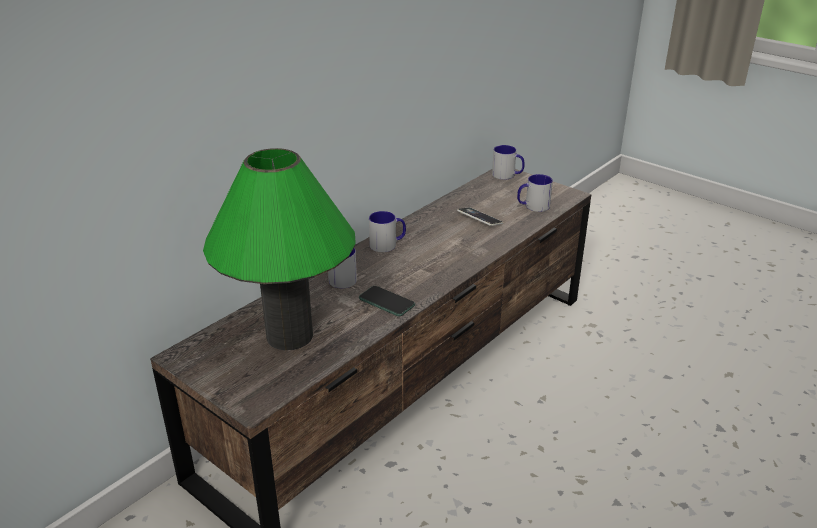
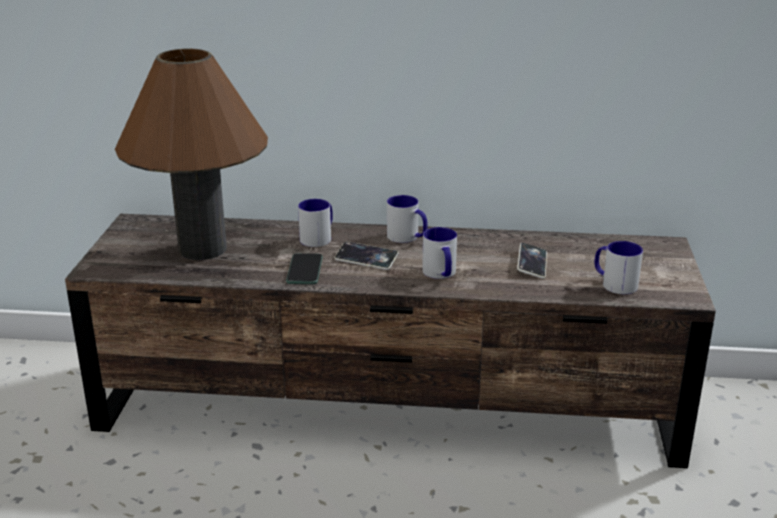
camera: 55 degrees right, 5 degrees down
green table lamp [203,148,356,351] -> brown table lamp [115,48,268,260]
mug [492,145,525,180] -> mug moved to [422,227,457,279]
none -> phone [334,241,399,270]

